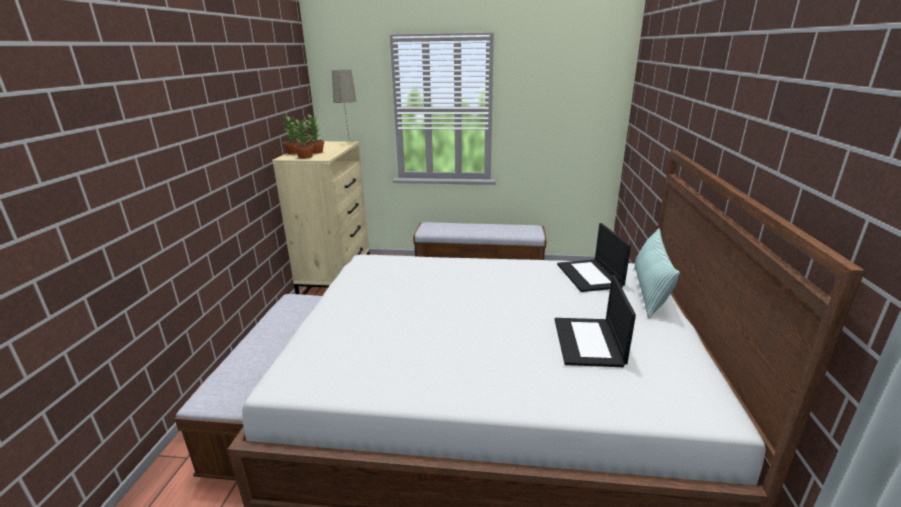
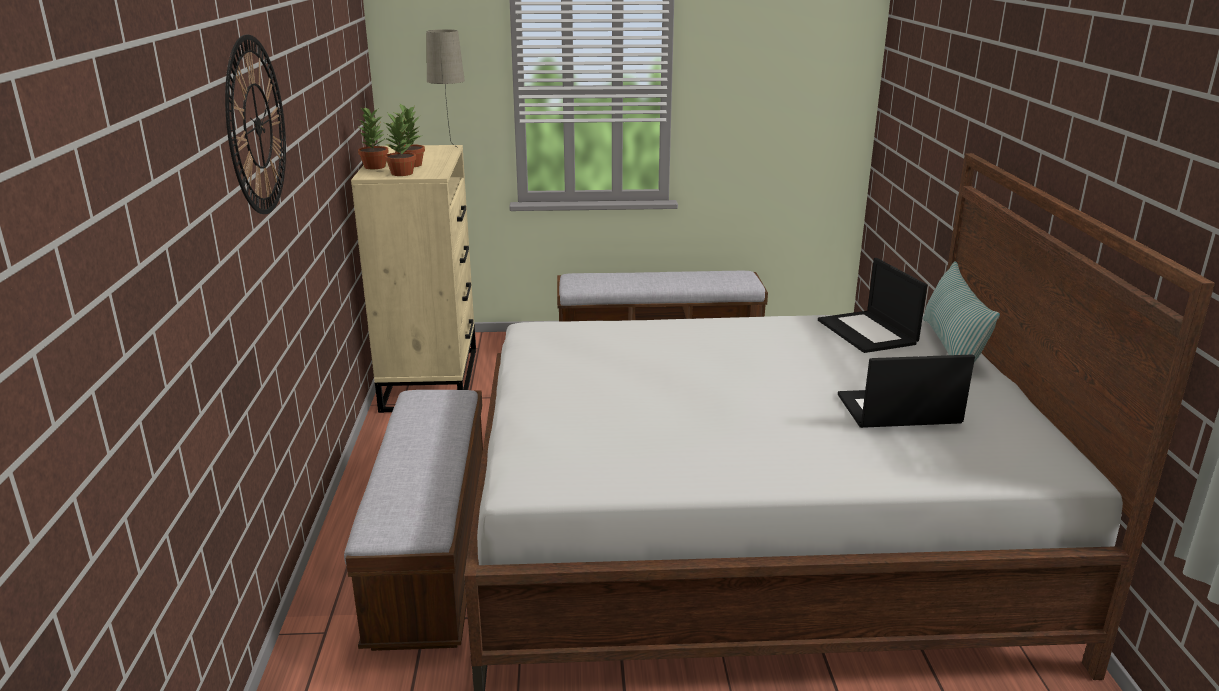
camera: 10 degrees left, 0 degrees up
laptop [555,275,636,367] -> laptop turned 90 degrees clockwise [838,354,975,428]
none -> wall clock [225,35,286,214]

